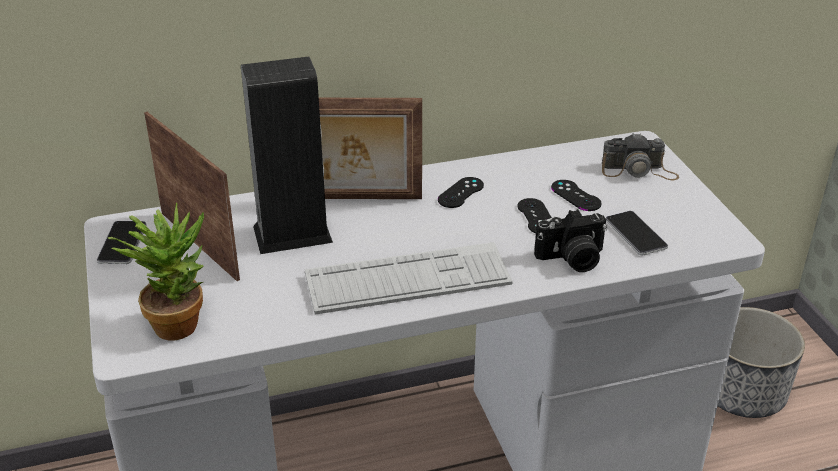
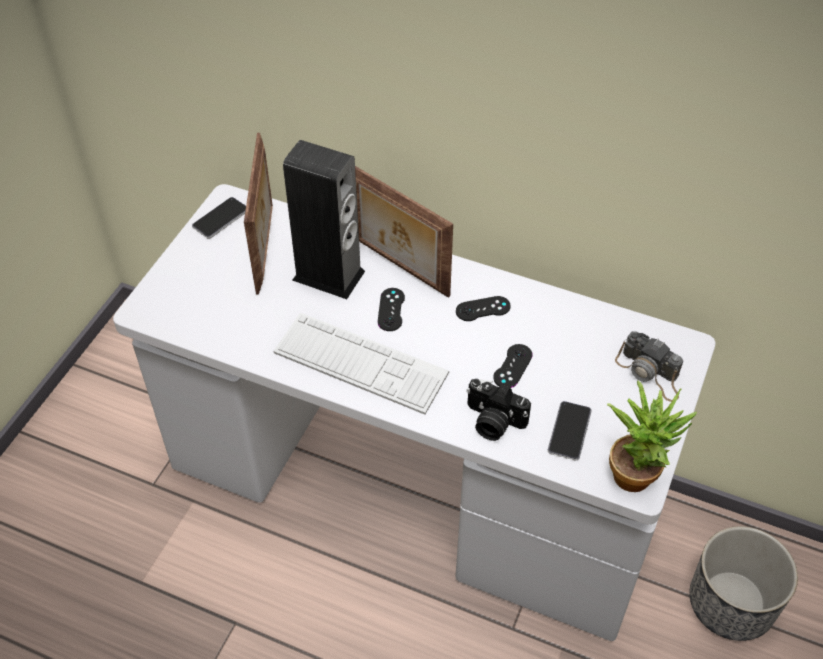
camera: 40 degrees right, 15 degrees up
potted plant [107,202,204,340] -> potted plant moved to [607,381,697,492]
black game controller [551,180,602,211] -> black game controller moved to [378,288,405,331]

